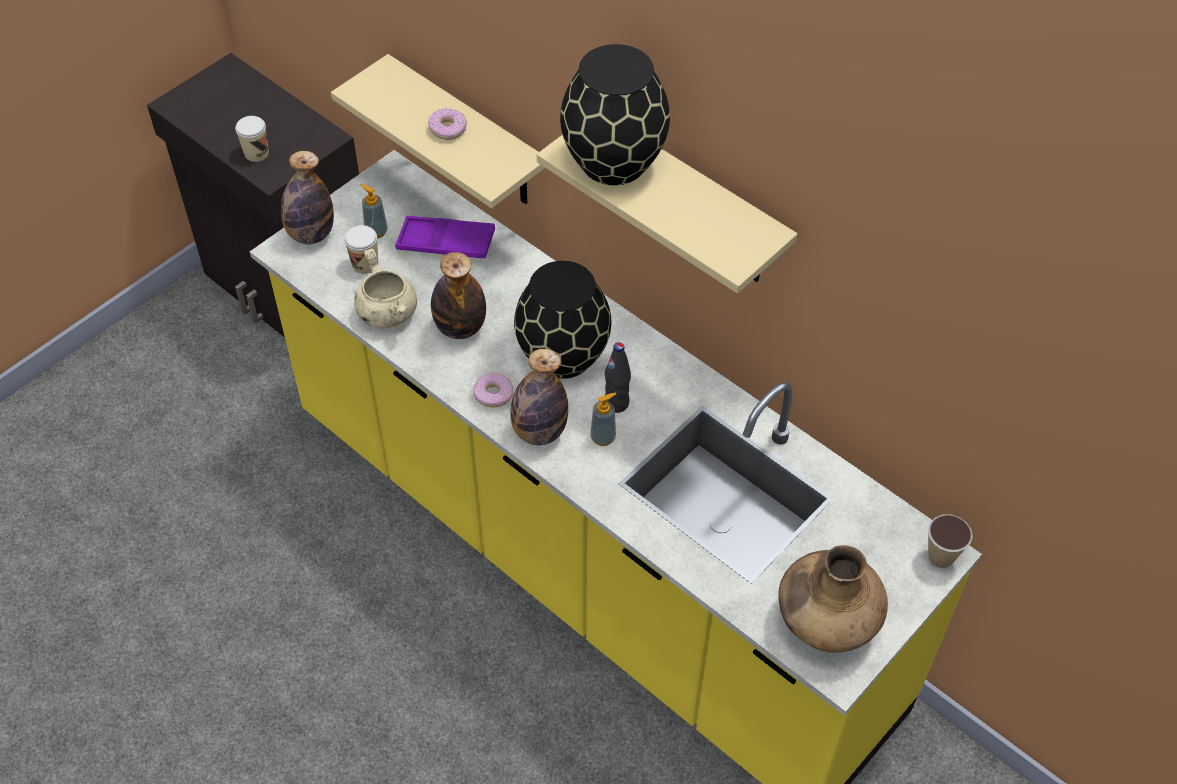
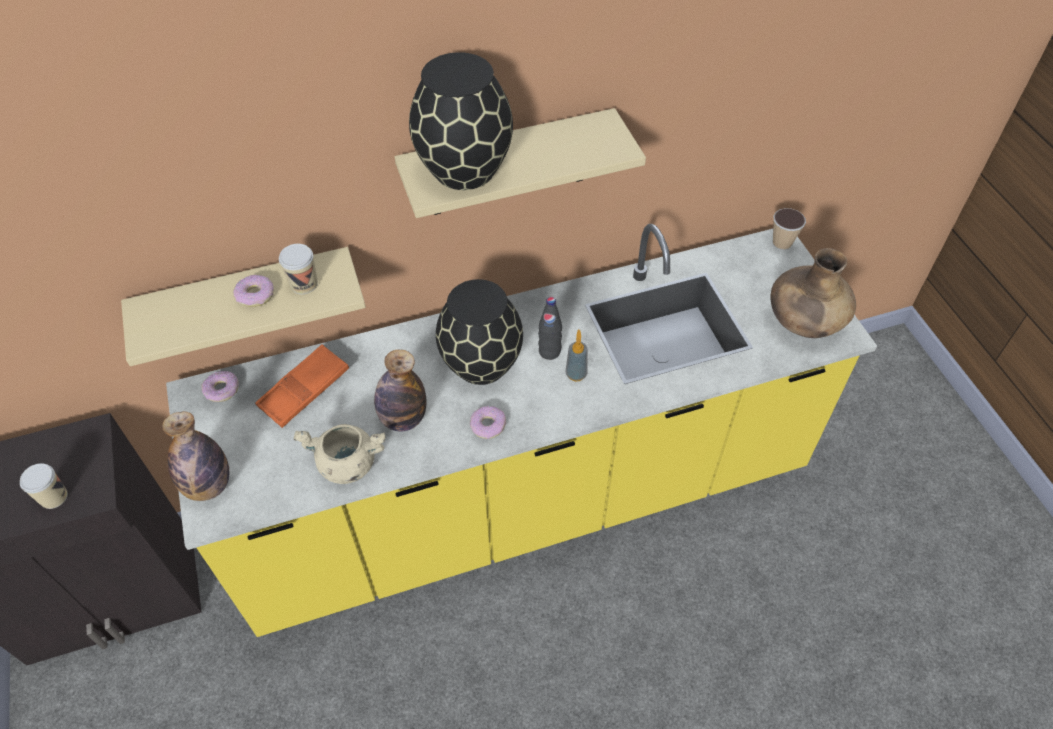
camera: 60 degrees left, 0 degrees up
cup [344,225,378,274] -> cup moved to [279,244,318,294]
soap dispenser [361,184,388,238] -> none
purple tray [395,216,495,258] -> orange tray [255,344,349,428]
bottle [510,349,568,446] -> none
none -> donut [201,371,239,402]

